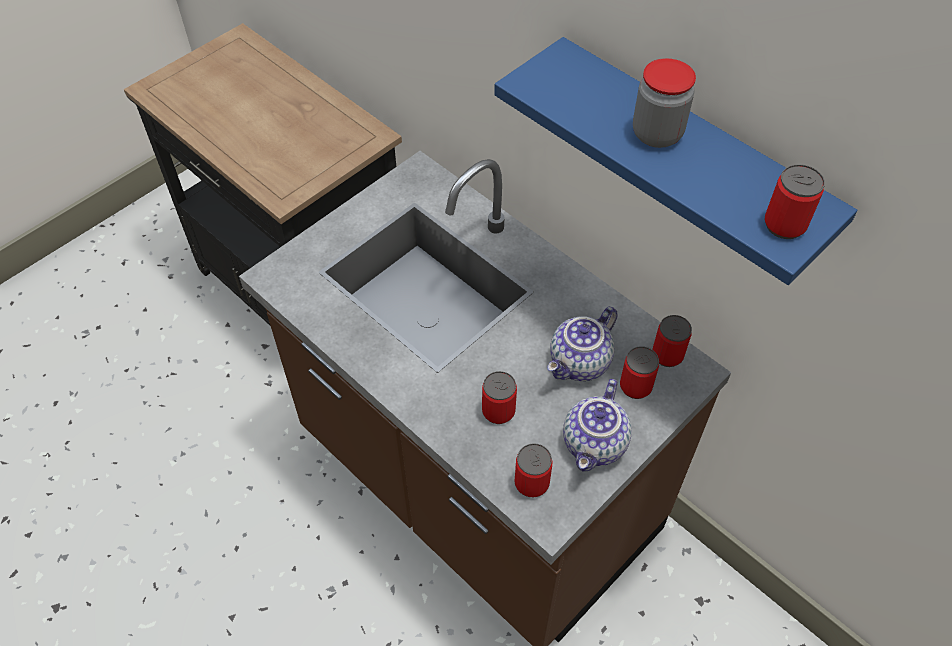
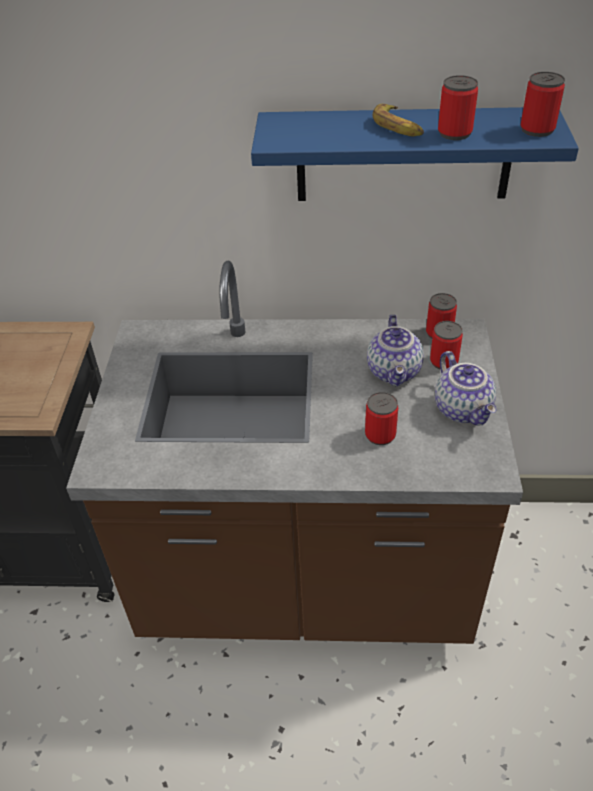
camera: 40 degrees left, 10 degrees down
can [514,443,552,497] -> can moved to [438,75,478,140]
jar [633,58,696,148] -> banana [373,104,424,136]

